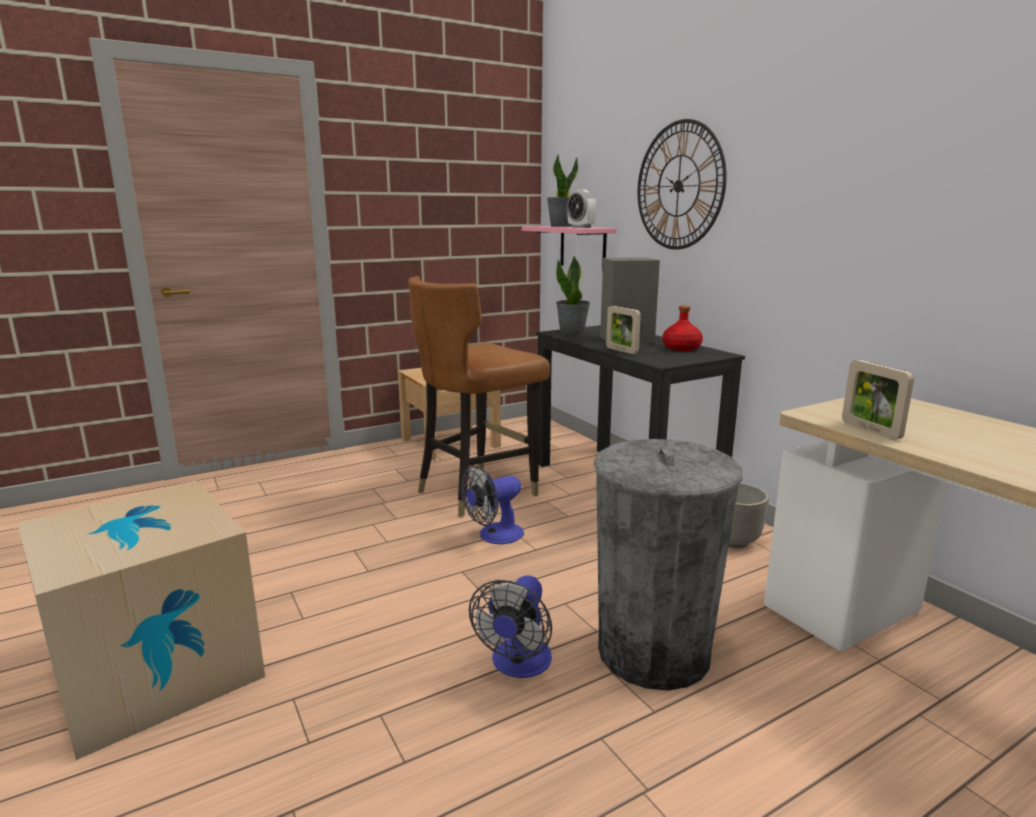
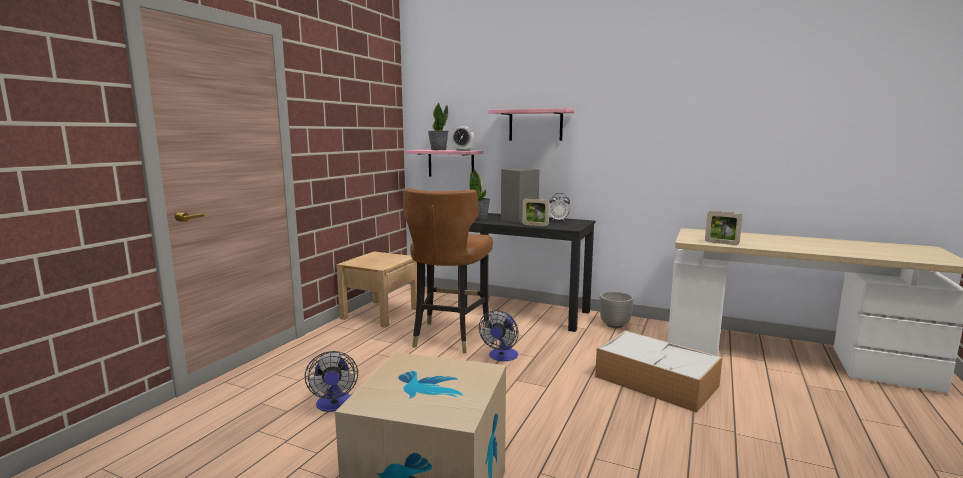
camera: 35 degrees left, 5 degrees down
fan [469,576,552,678] -> fan moved to [305,351,358,412]
grey trash can [594,439,742,691] -> storage box [595,330,723,413]
wall clock [638,119,727,250] -> pink shelf [488,108,574,141]
red bottle [662,306,703,351] -> alarm clock [549,193,570,221]

